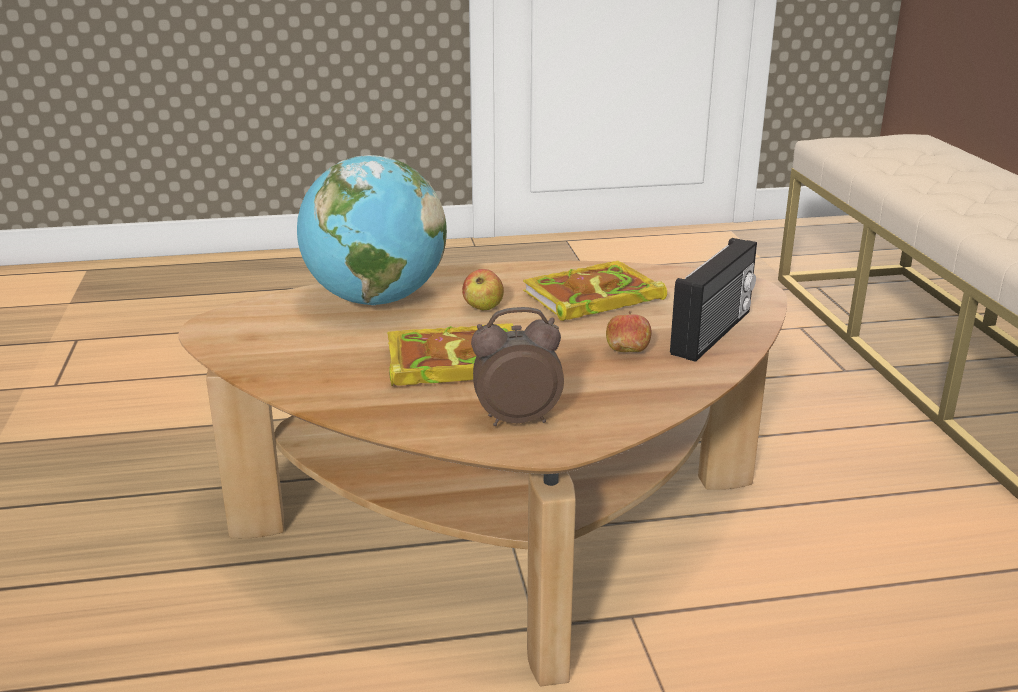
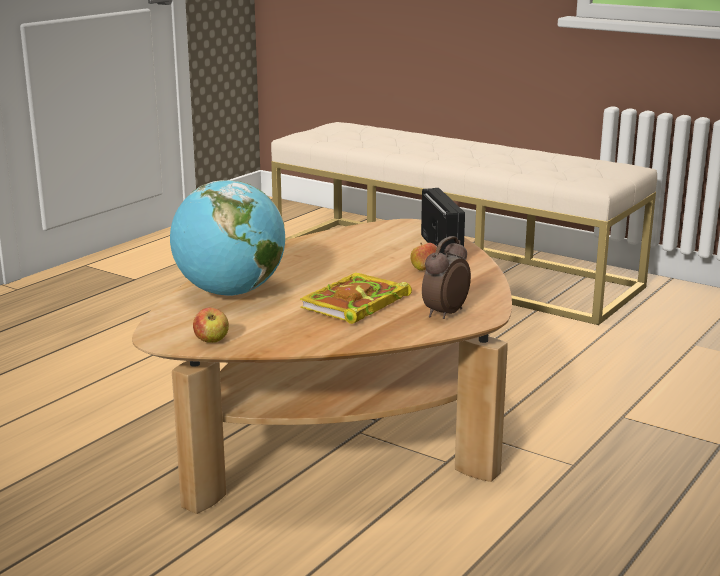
camera: 45 degrees left, 5 degrees down
apple [462,269,504,310] -> apple moved to [193,308,229,343]
book [523,260,667,321] -> none

